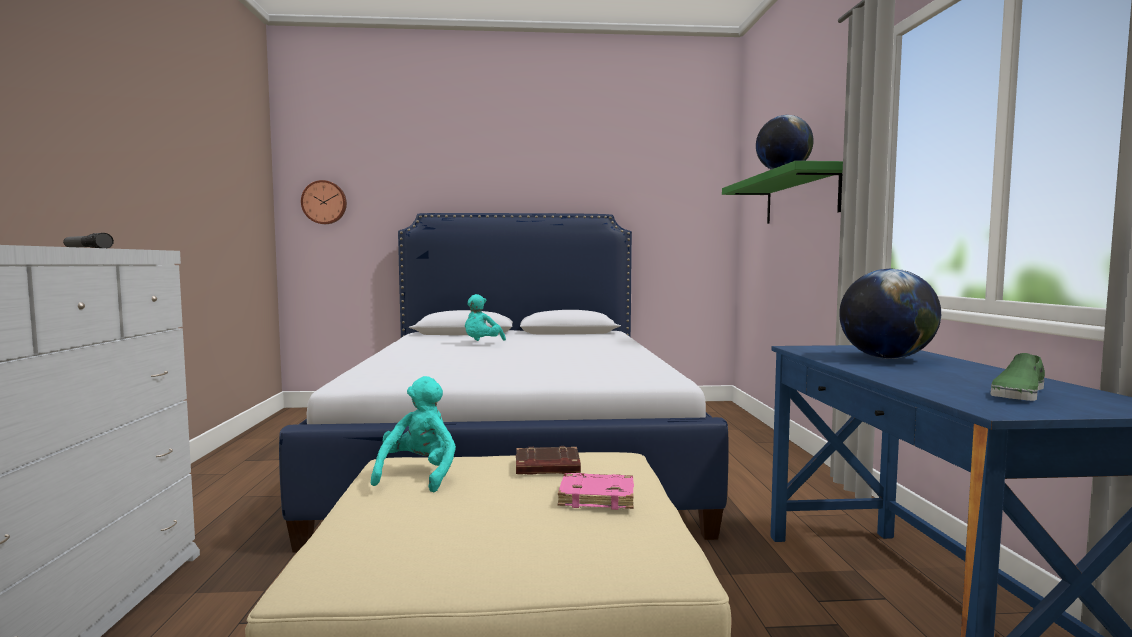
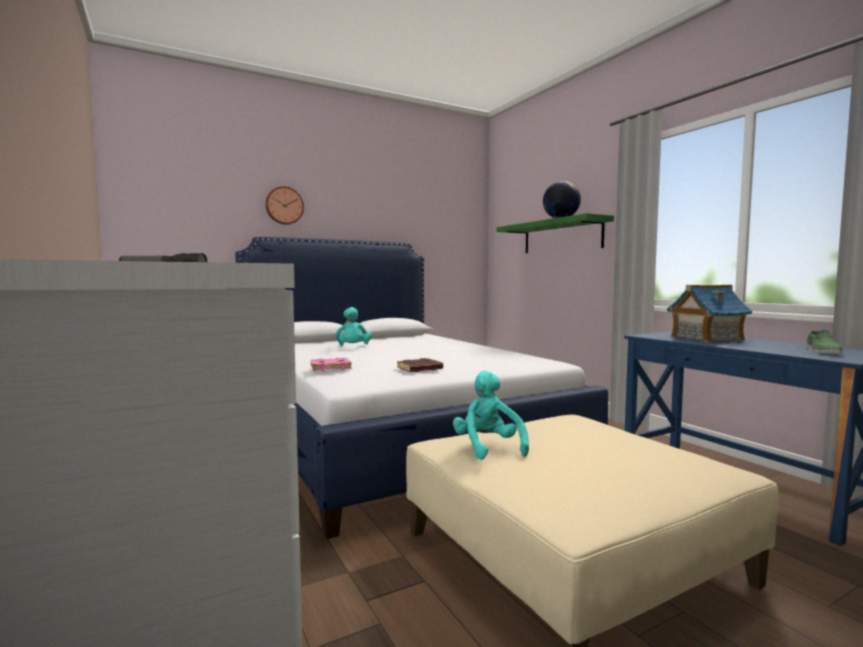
camera: 25 degrees left, 0 degrees up
wall clock [301,180,347,224] -> wall clock moved to [265,186,304,225]
brown book [516,446,581,475] -> brown book moved to [397,358,443,372]
pink book [558,473,634,510] -> pink book moved to [311,358,352,371]
globe [839,268,941,359] -> toy house [667,285,753,343]

